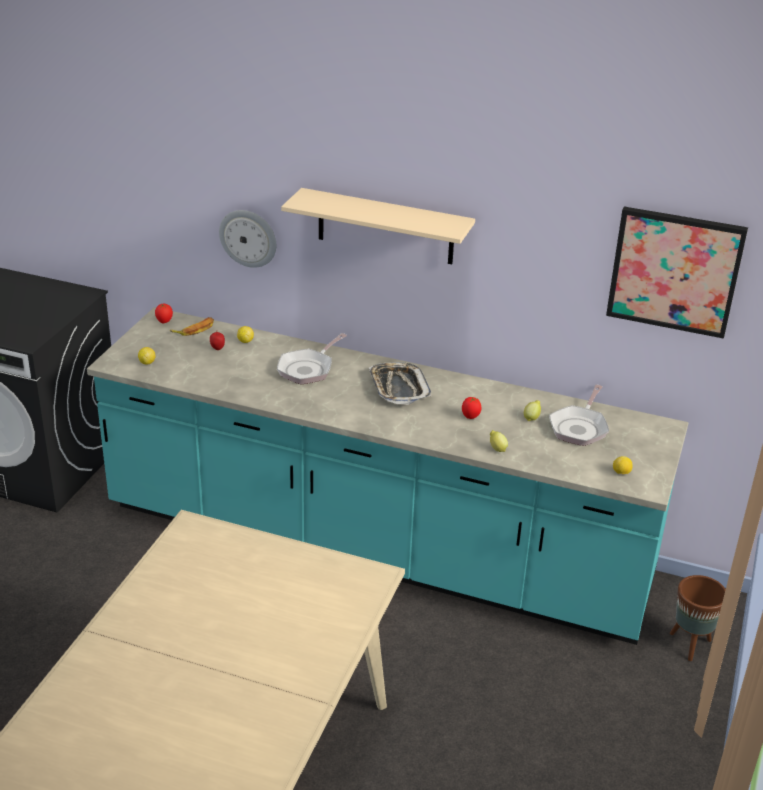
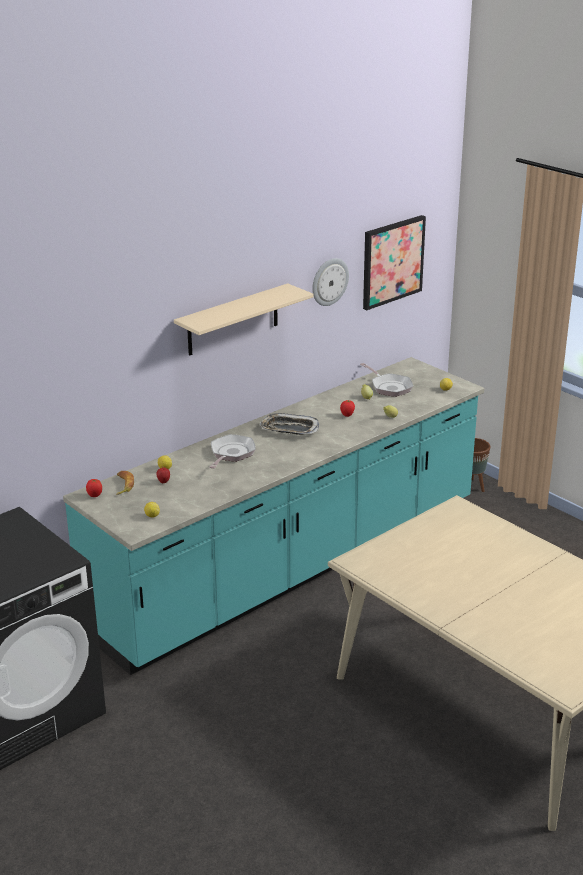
camera: 60 degrees left, 5 degrees down
wall clock [219,210,276,268] -> wall clock moved to [312,258,349,306]
frying pan [277,333,347,384] -> frying pan turned 135 degrees counterclockwise [209,434,256,469]

